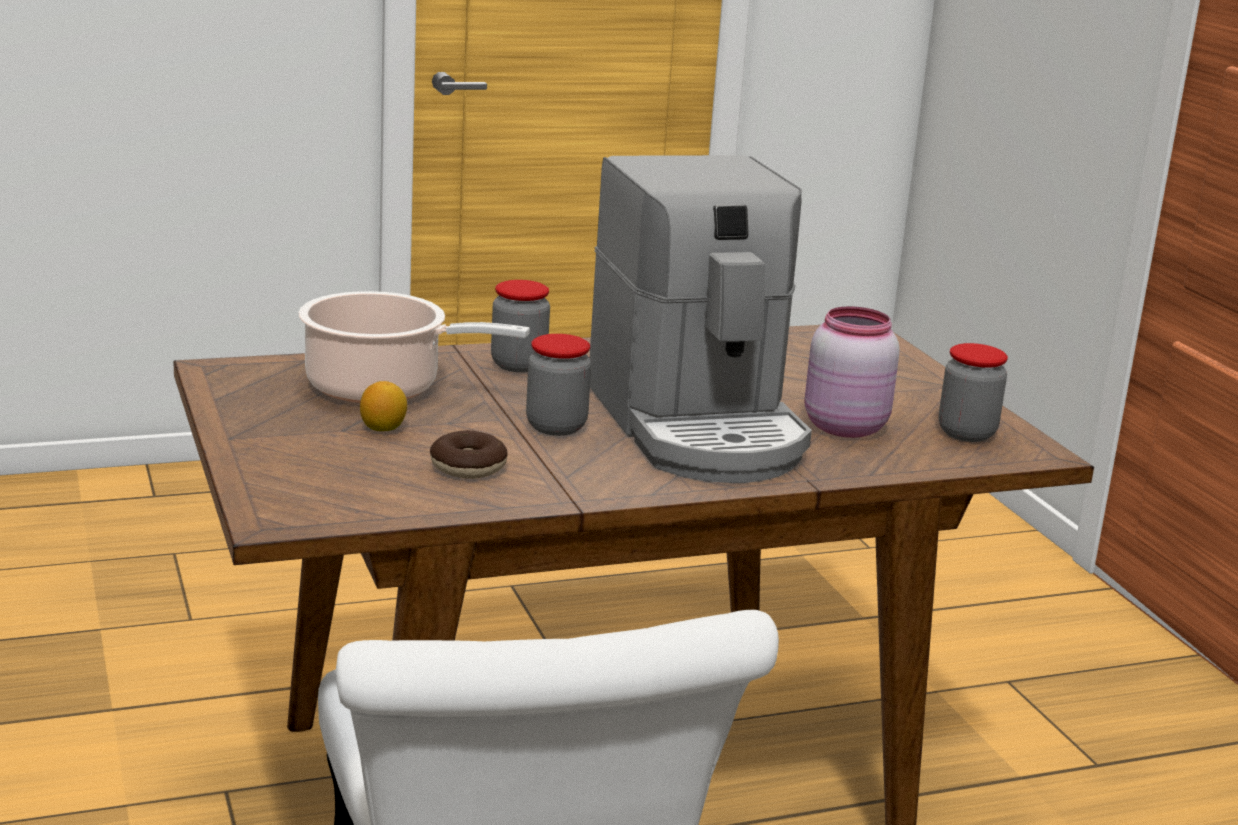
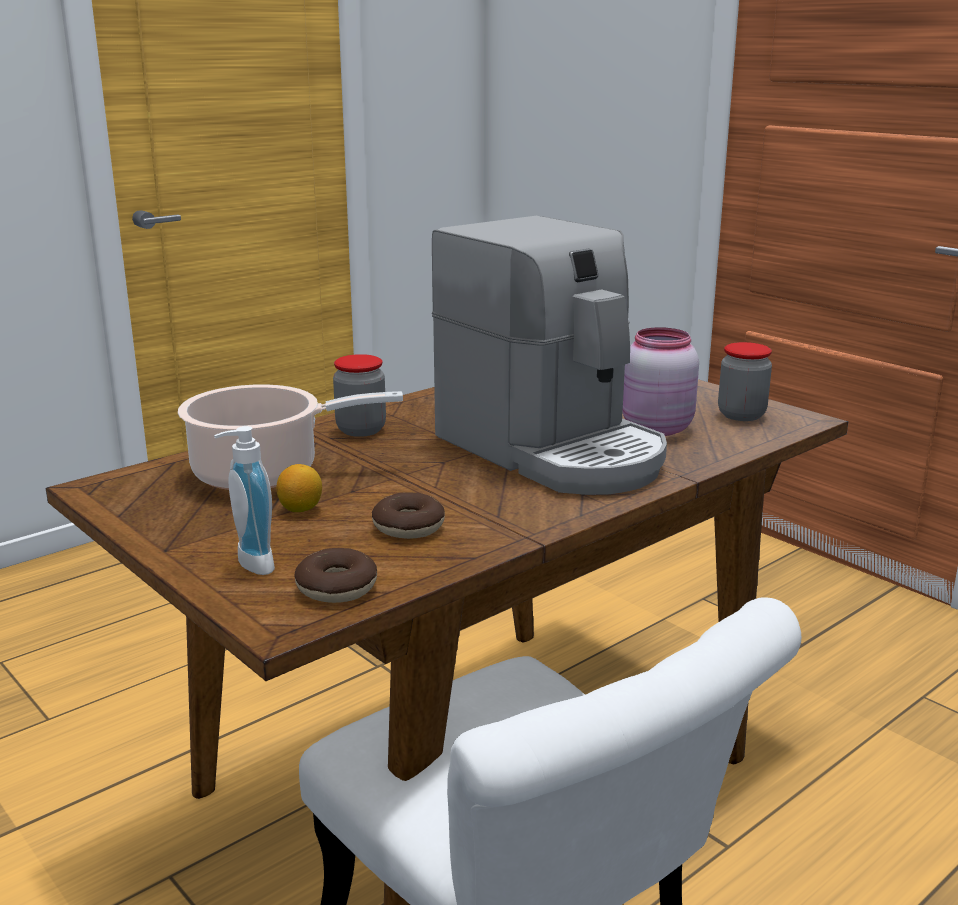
camera: 20 degrees left, 0 degrees up
jar [526,334,591,436] -> none
none -> soap dispenser [214,426,275,575]
none -> donut [294,548,377,603]

